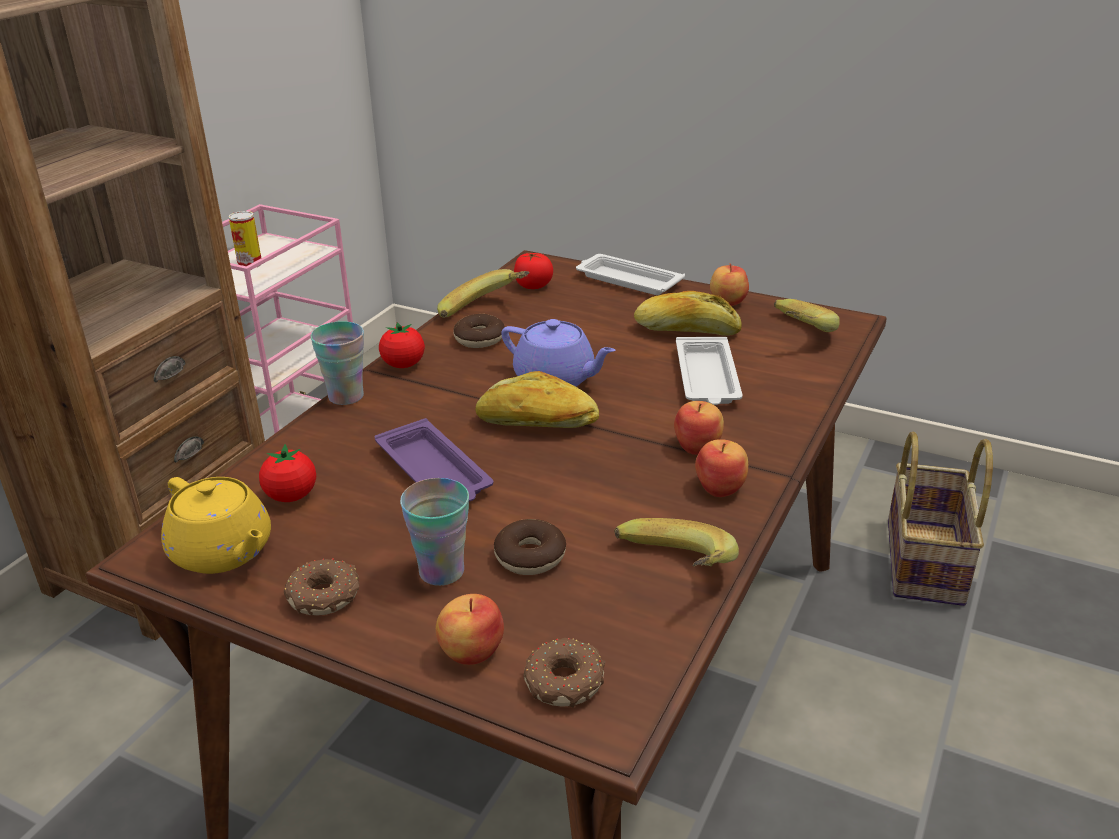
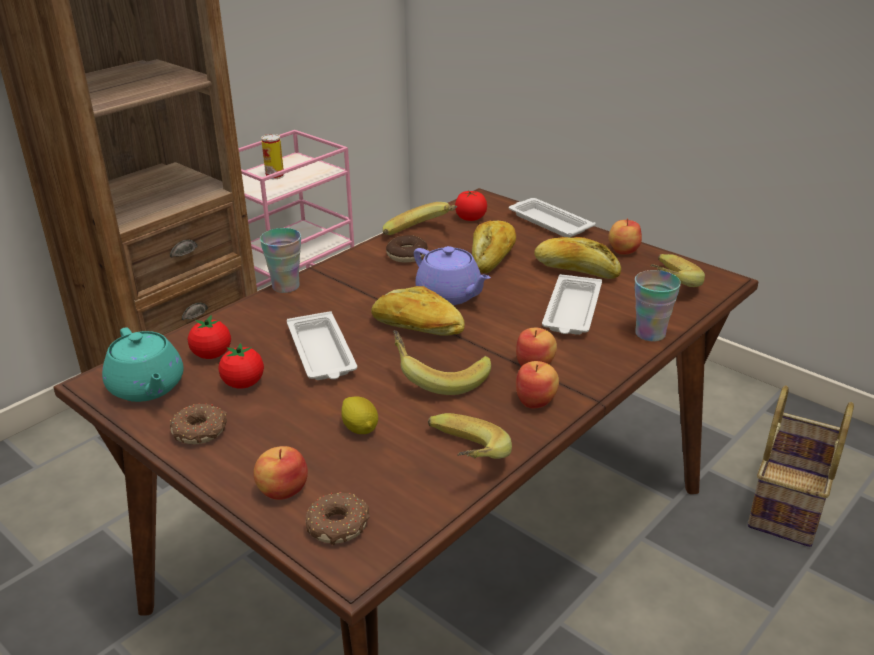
camera: 15 degrees right, 0 degrees up
yellow teapot [161,477,271,574] -> turquoise teapot [102,327,184,402]
purple tray [375,418,493,501] -> white tray [287,311,357,380]
tomato [379,322,425,368] -> tomato moved to [218,343,264,389]
cup [400,478,469,586] -> cup moved to [635,270,681,342]
donut [494,519,566,575] -> lemon [341,396,378,434]
none -> banana [393,330,491,395]
none -> bread [472,221,516,273]

